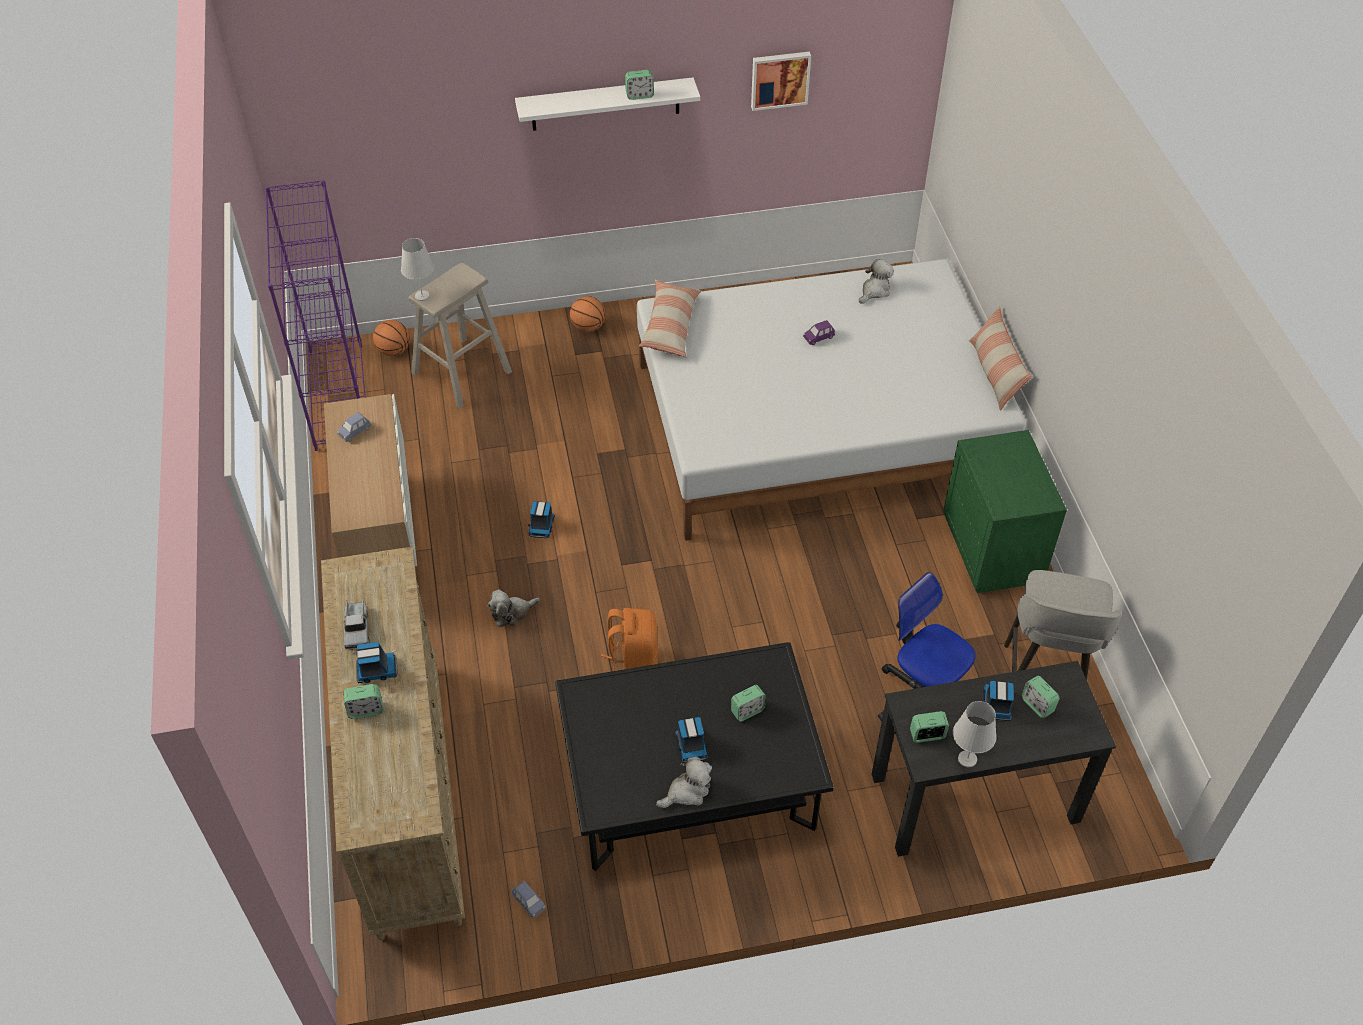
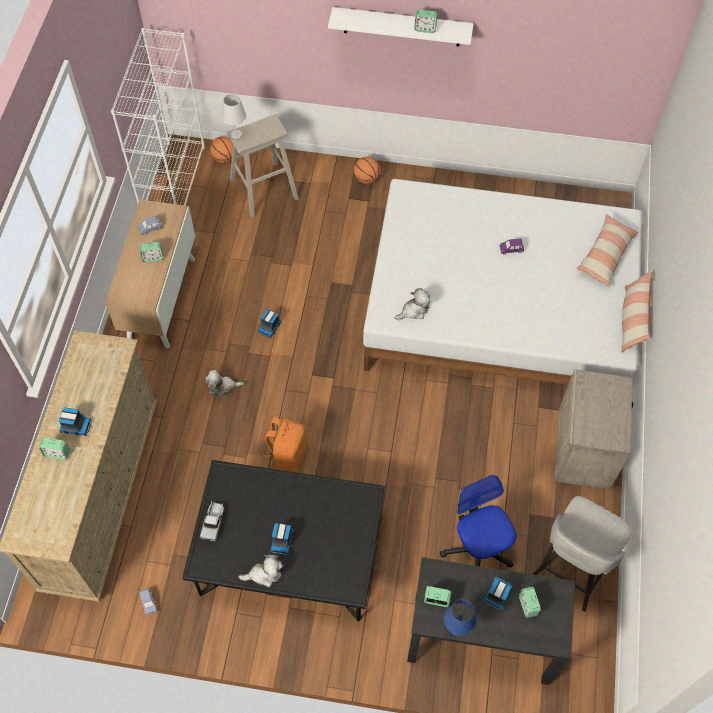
camera: 20 degrees right, 10 degrees up
purple bookcase [265,180,366,451] -> white bookcase [111,28,205,206]
toy truck [344,598,370,650] -> toy truck moved to [200,501,224,541]
pillow [639,280,701,357] -> pillow moved to [576,214,639,287]
alarm clock [731,685,766,722] -> alarm clock moved to [140,242,163,263]
picture [751,51,811,111] -> none
plush toy [859,259,894,304] -> plush toy moved to [395,288,431,320]
green nightstand [943,430,1067,593] -> beige nightstand [554,369,633,489]
white table lamp [953,701,997,767] -> blue table lamp [444,600,477,636]

